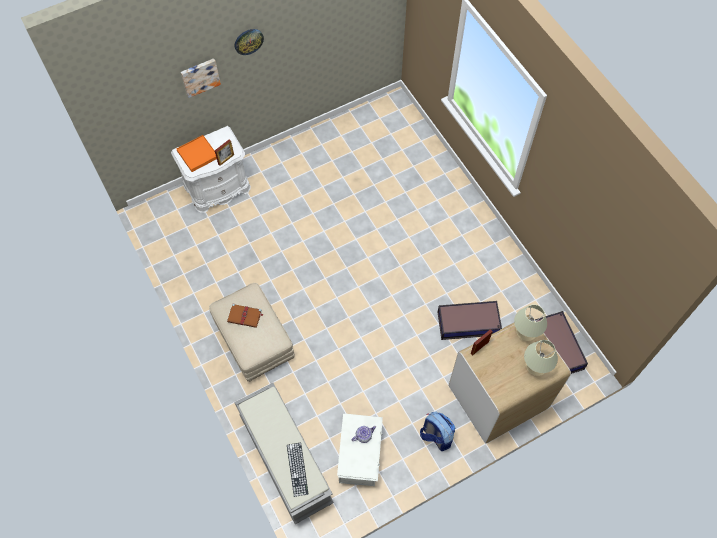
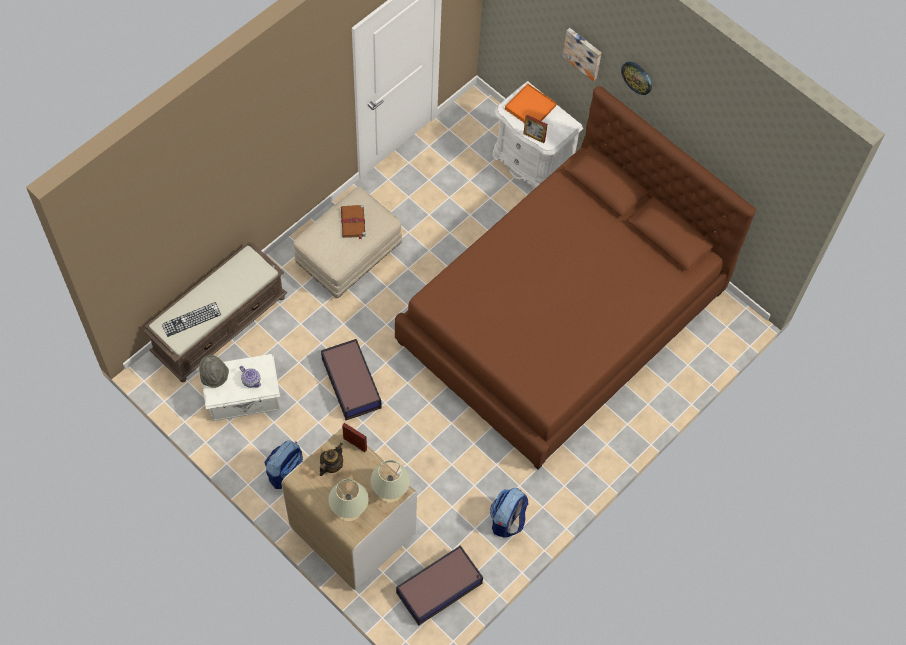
camera: 70 degrees right, 0 degrees up
grey bench [234,383,334,524] -> brown bench [143,242,287,382]
storage box [437,301,502,340] -> storage box moved to [321,339,382,420]
none -> grey hat [199,355,229,388]
none -> teapot [320,443,343,476]
none -> brown bed [395,86,756,469]
none -> backpack [490,488,528,538]

